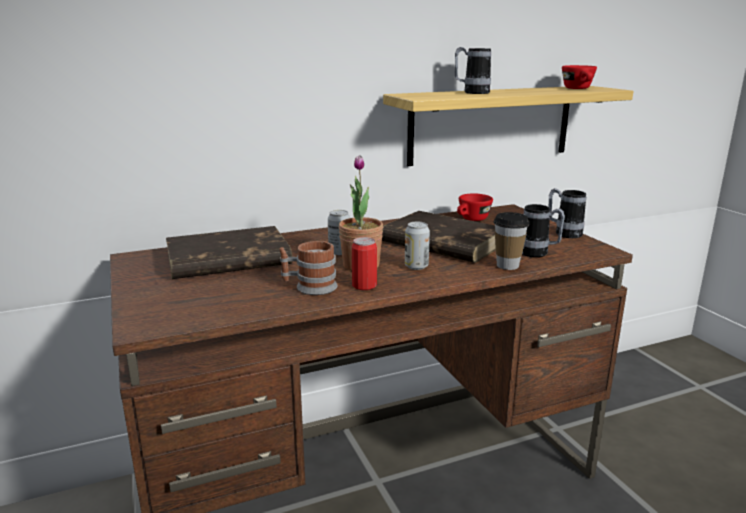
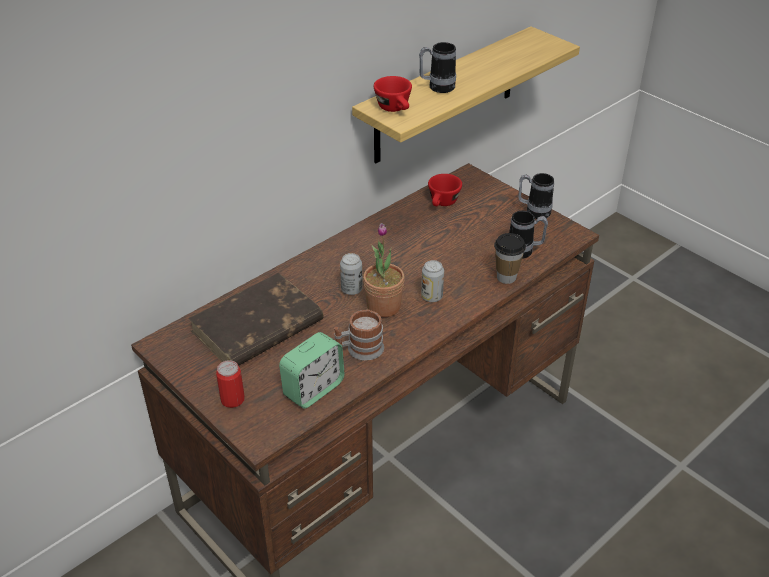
camera: 20 degrees left, 20 degrees up
can [352,237,377,290] -> can moved to [216,360,245,408]
brown book [382,211,496,263] -> none
red cup [562,65,597,89] -> red cup moved to [374,76,412,112]
none -> alarm clock [279,332,345,409]

